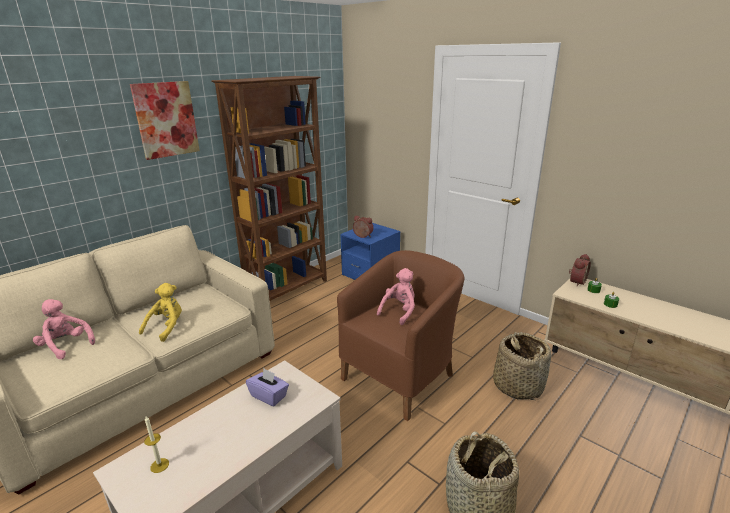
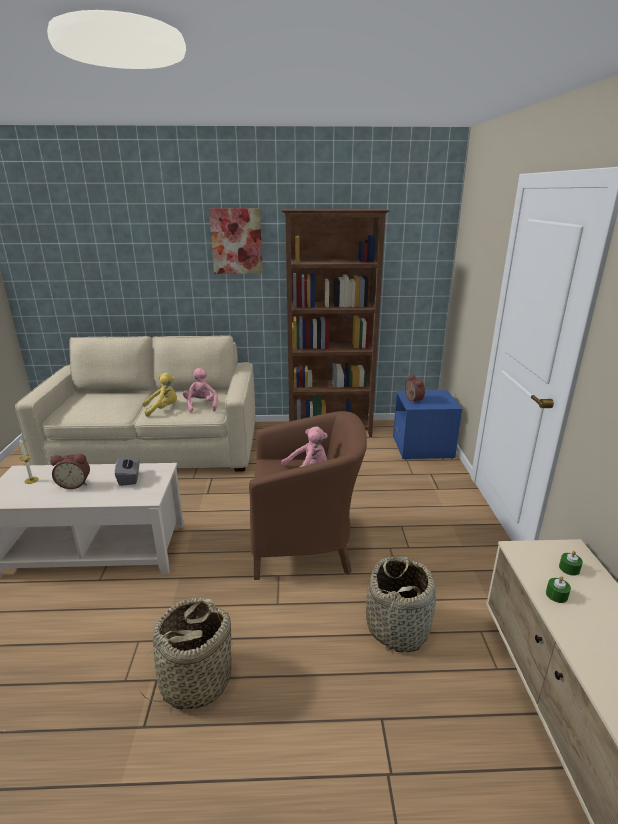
camera: 45 degrees right, 0 degrees up
pink plush toy [33,299,95,359] -> pink plush toy moved to [183,368,218,413]
purple tissue box [246,368,289,406] -> grey tissue box [115,456,140,486]
alarm clock [569,254,591,287] -> alarm clock moved to [50,454,90,489]

